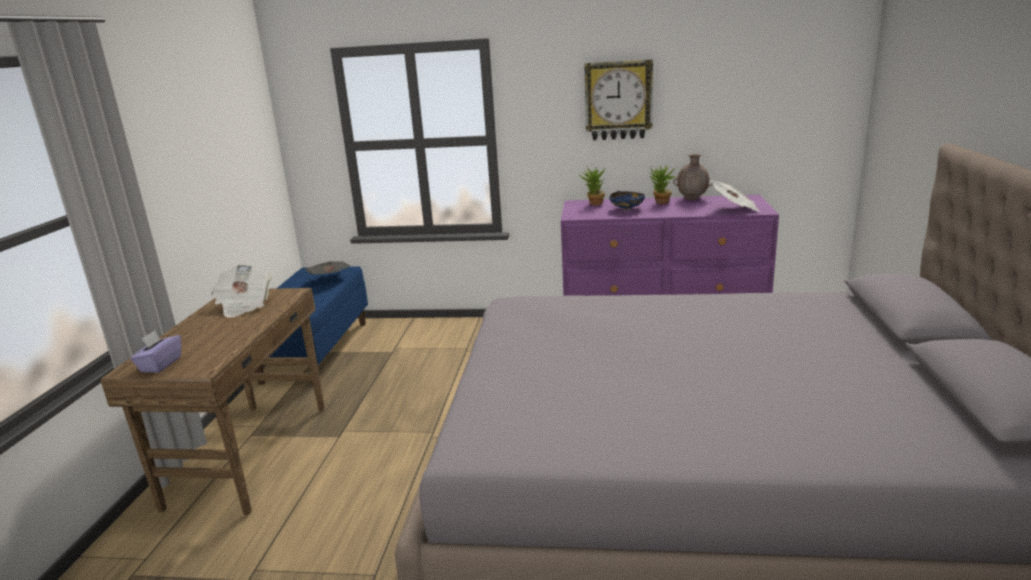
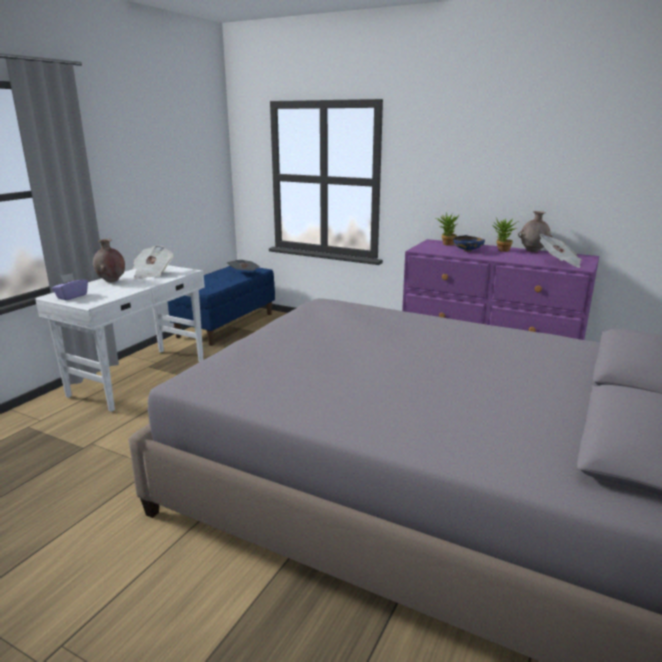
camera: 20 degrees right, 0 degrees up
brown console table [101,288,325,515] -> white console table [35,265,205,412]
wall clock [584,59,653,140] -> none
none -> brown vase [93,239,125,282]

